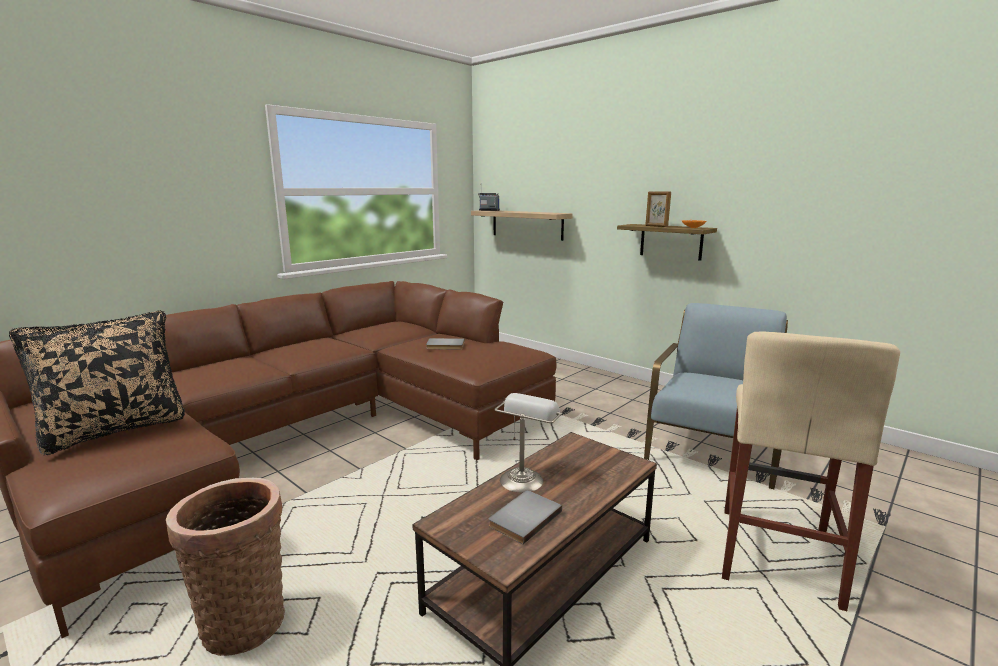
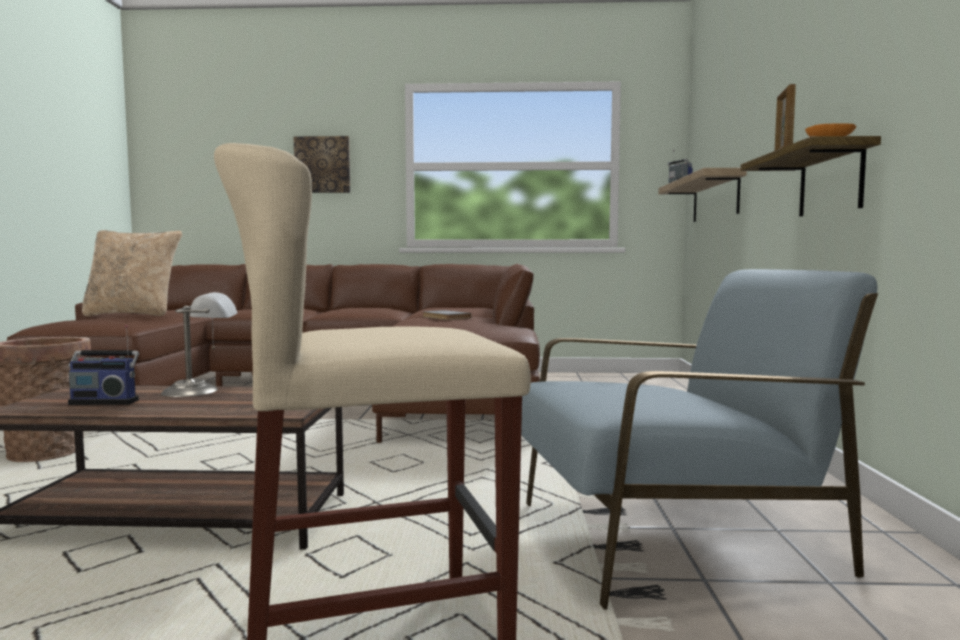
camera: 50 degrees right, 10 degrees down
black pillow [9,310,185,455] -> beige pillow [82,230,182,317]
grey book [488,490,562,545] -> radio [68,325,139,405]
none -> picture [294,136,350,193]

